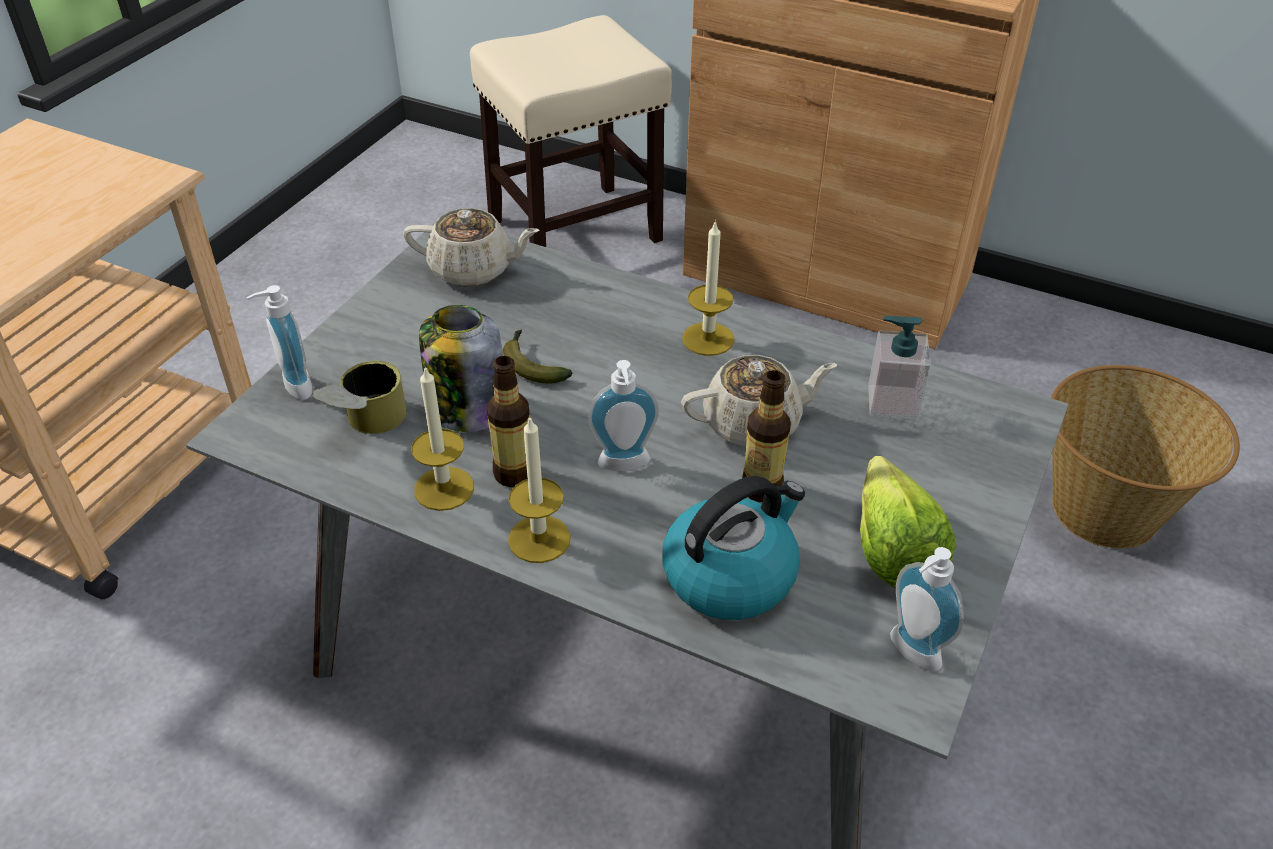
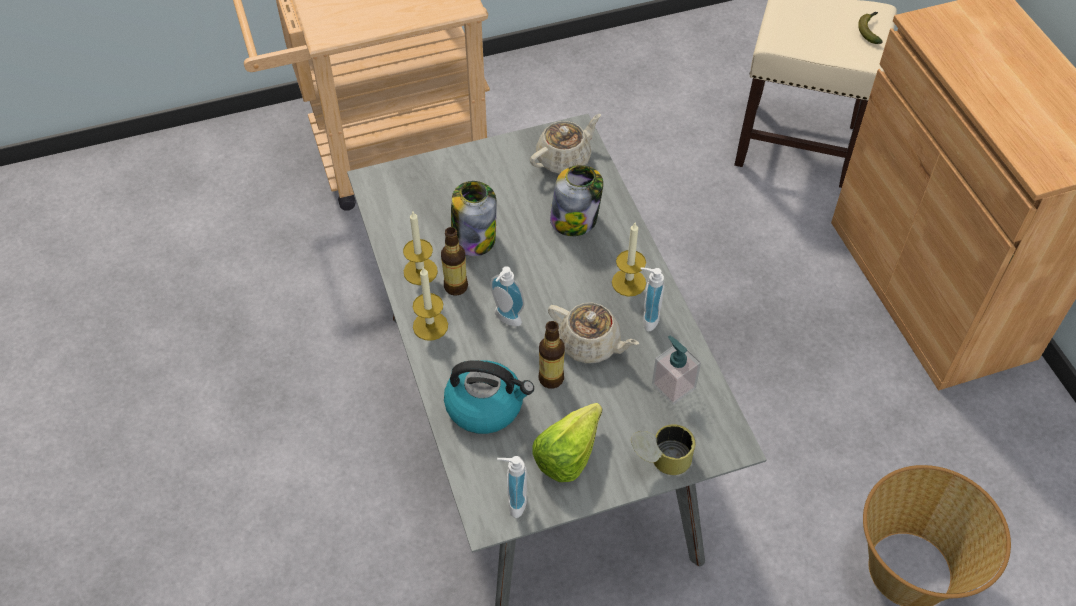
camera: 45 degrees right, 10 degrees up
soap dispenser [247,285,312,400] -> soap dispenser moved to [640,268,664,331]
can [313,361,407,434] -> can moved to [631,424,696,475]
beige teapot [404,208,540,286] -> beige teapot turned 90 degrees counterclockwise [530,114,601,174]
banana [503,330,572,383] -> banana moved to [858,12,883,44]
none -> jar [550,165,603,236]

